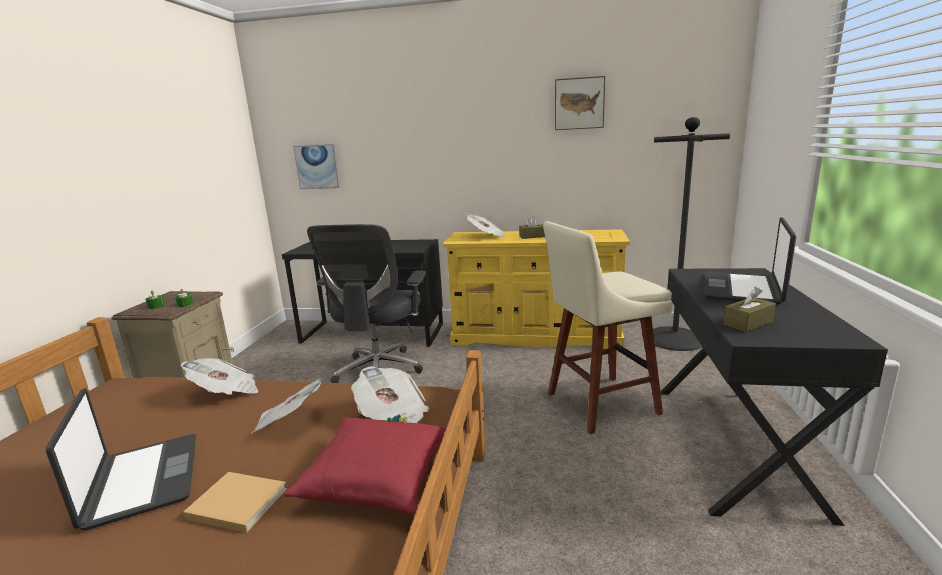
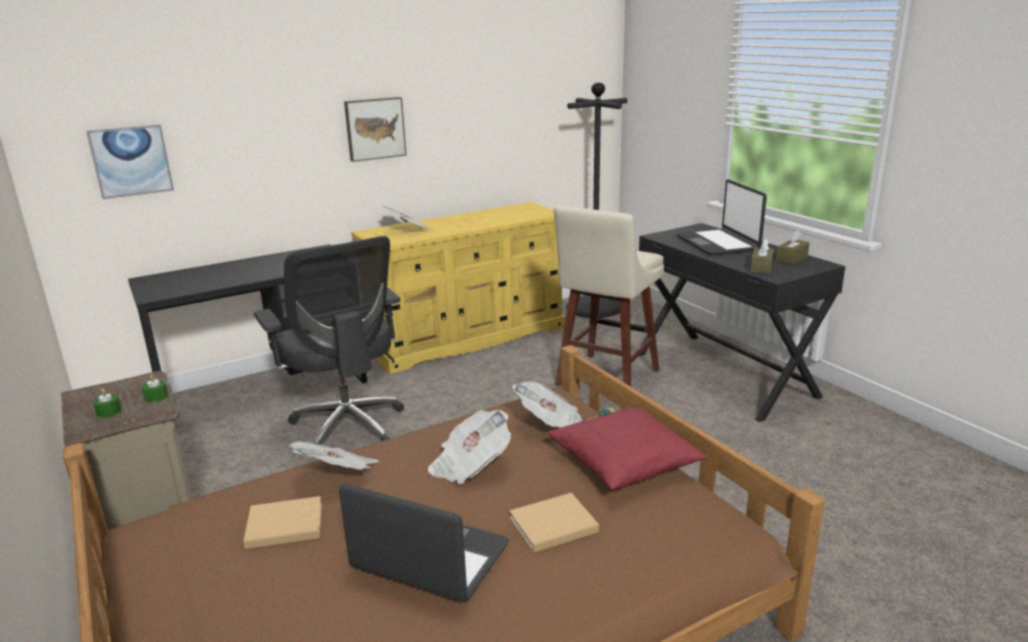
camera: 40 degrees left, 5 degrees up
brown tissue box [519,216,545,239] -> brown tissue box moved to [776,230,810,264]
picture [555,76,605,130] -> picture moved to [344,97,407,162]
none -> beige book [243,496,322,549]

